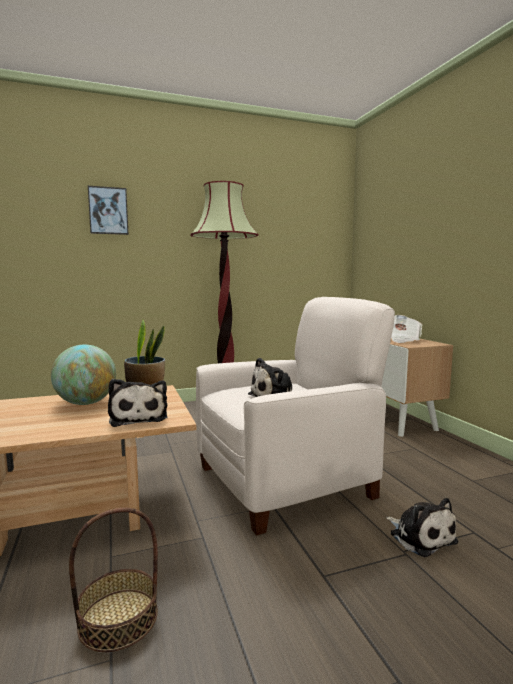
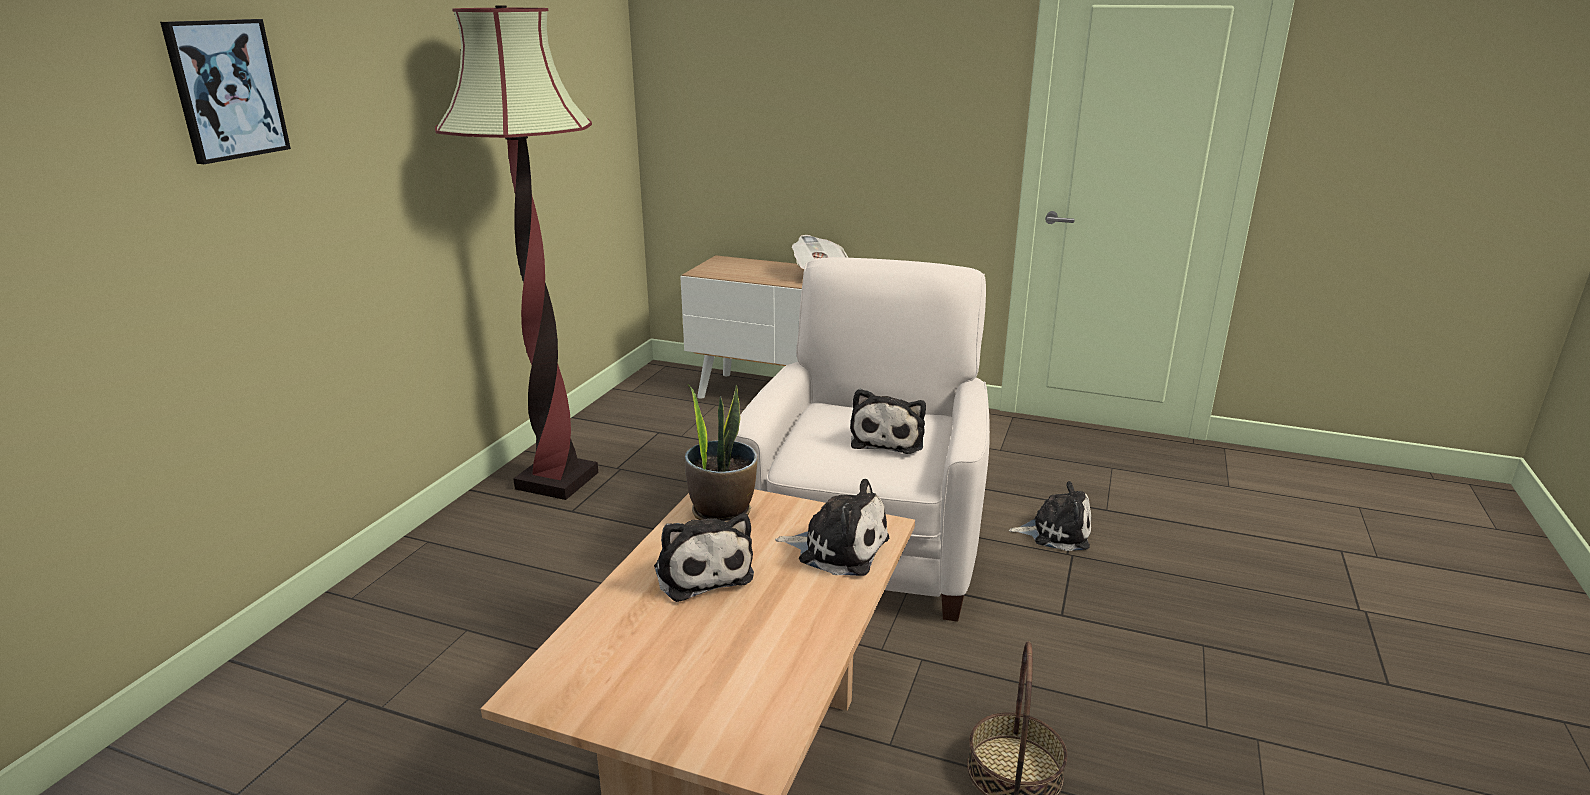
camera: 50 degrees left, 15 degrees up
globe [51,345,116,405] -> plush toy [654,513,754,602]

